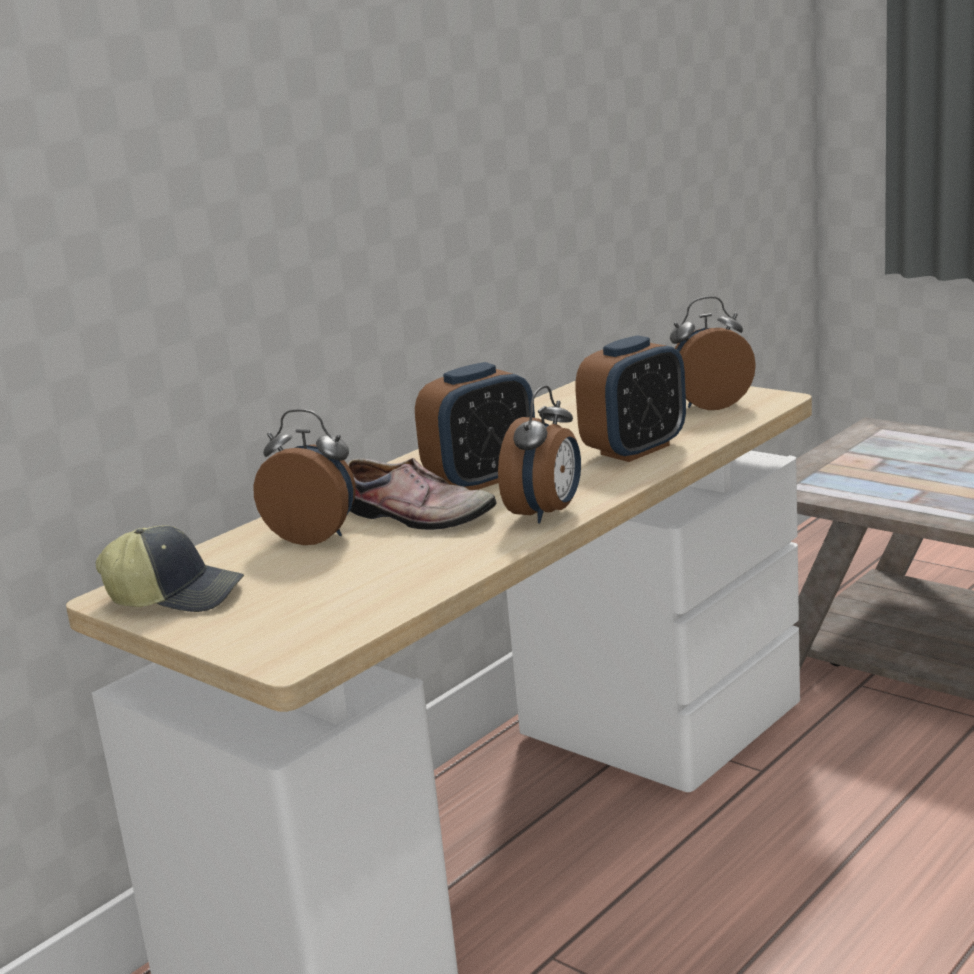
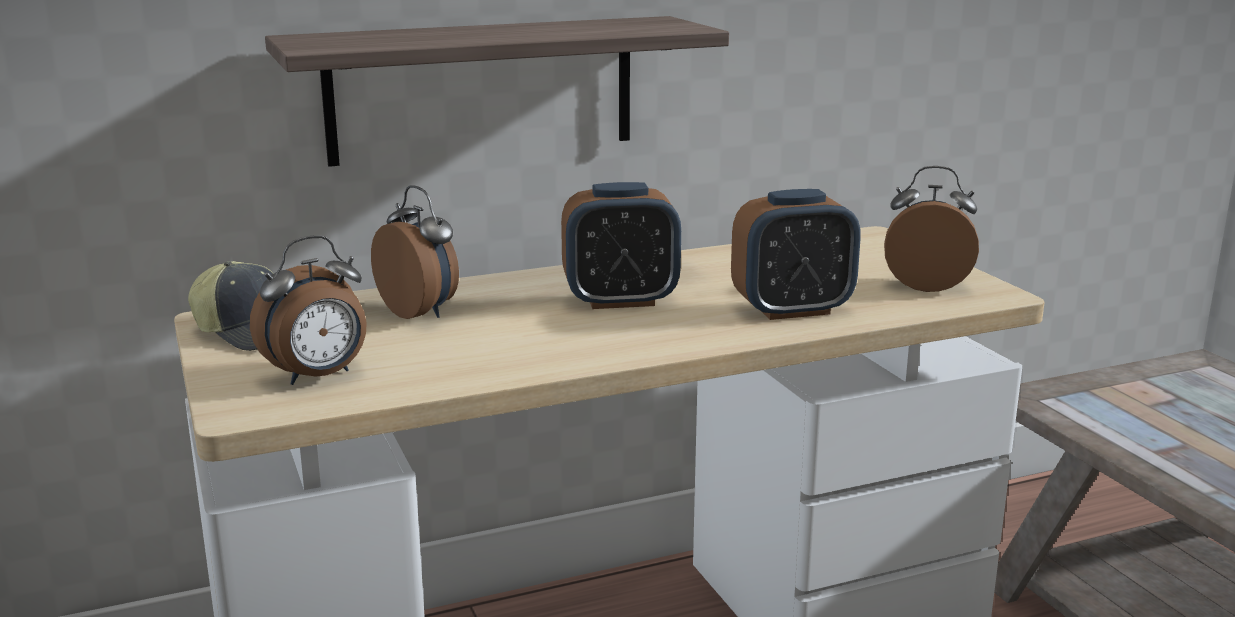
camera: 25 degrees right, 0 degrees up
shoe [347,458,497,530] -> none
alarm clock [498,385,581,524] -> alarm clock moved to [250,235,367,385]
none -> shelf [265,16,729,167]

